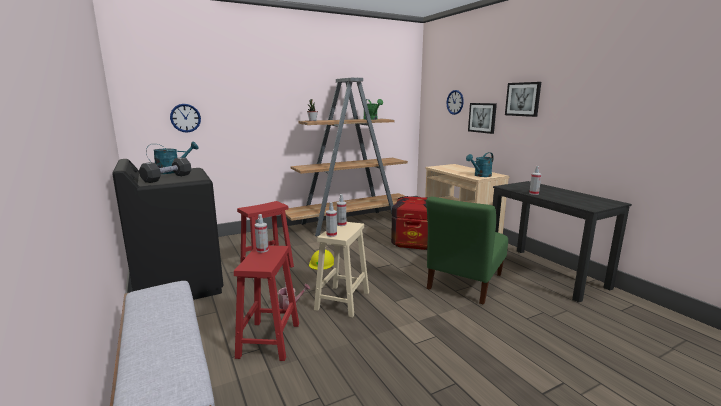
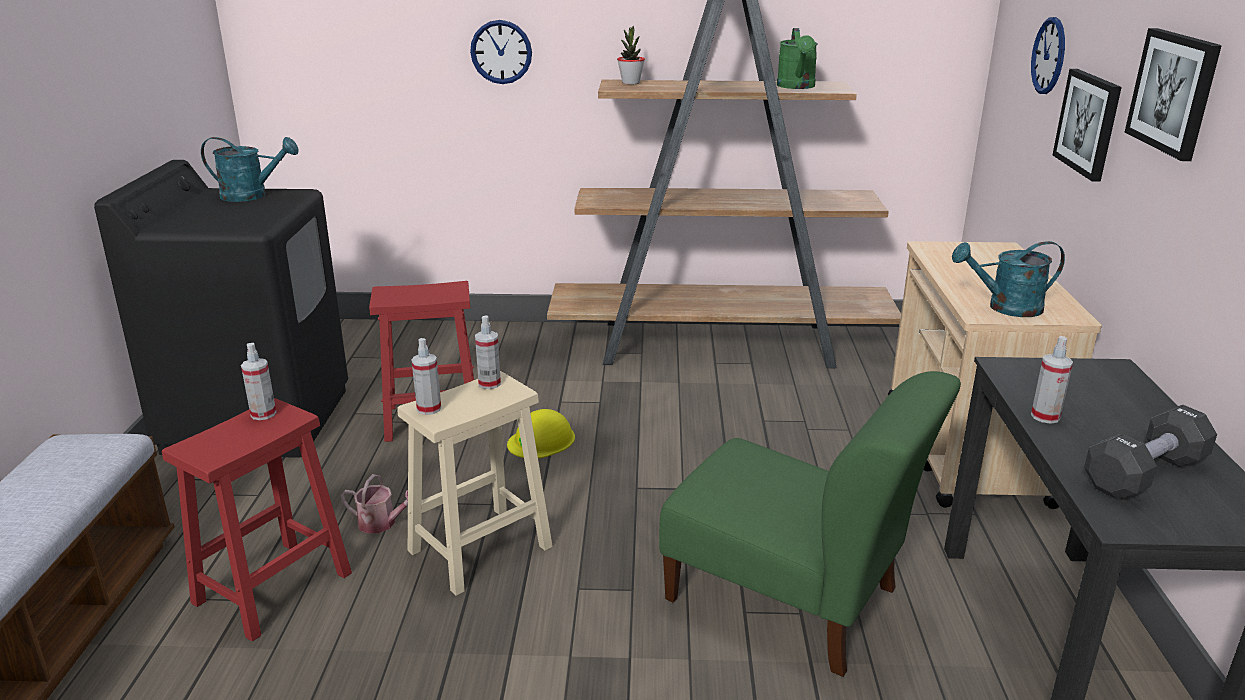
camera: 30 degrees right, 10 degrees up
black dumbbell [139,157,191,183] -> black dumbbell moved to [1084,405,1217,500]
wall clock [170,104,201,133] -> wall clock moved to [470,20,532,84]
crate [391,196,428,250] -> none
green chair [426,197,508,305] -> green chair turned 120 degrees counterclockwise [659,371,961,677]

